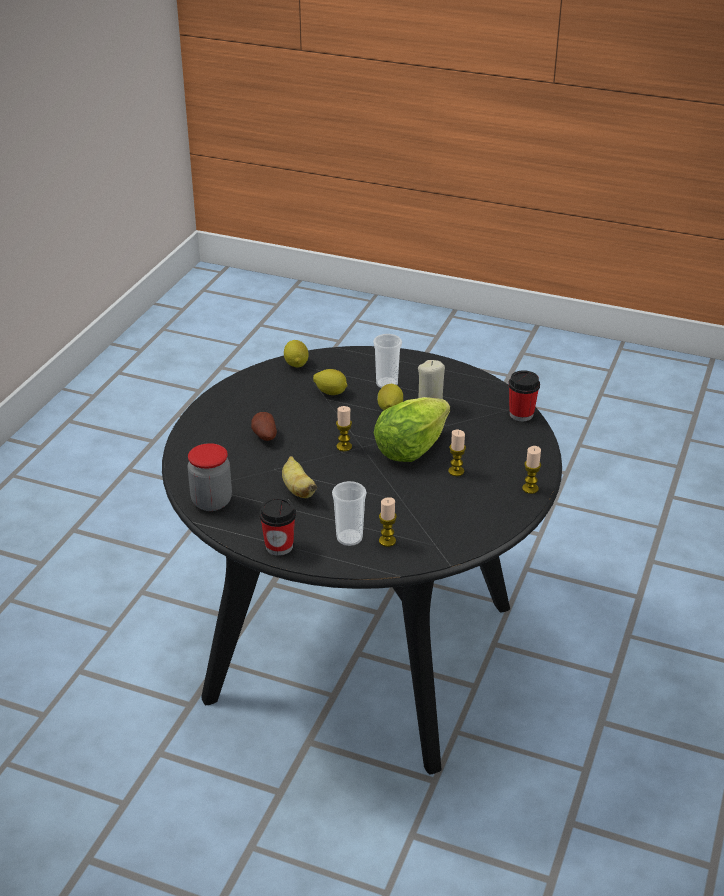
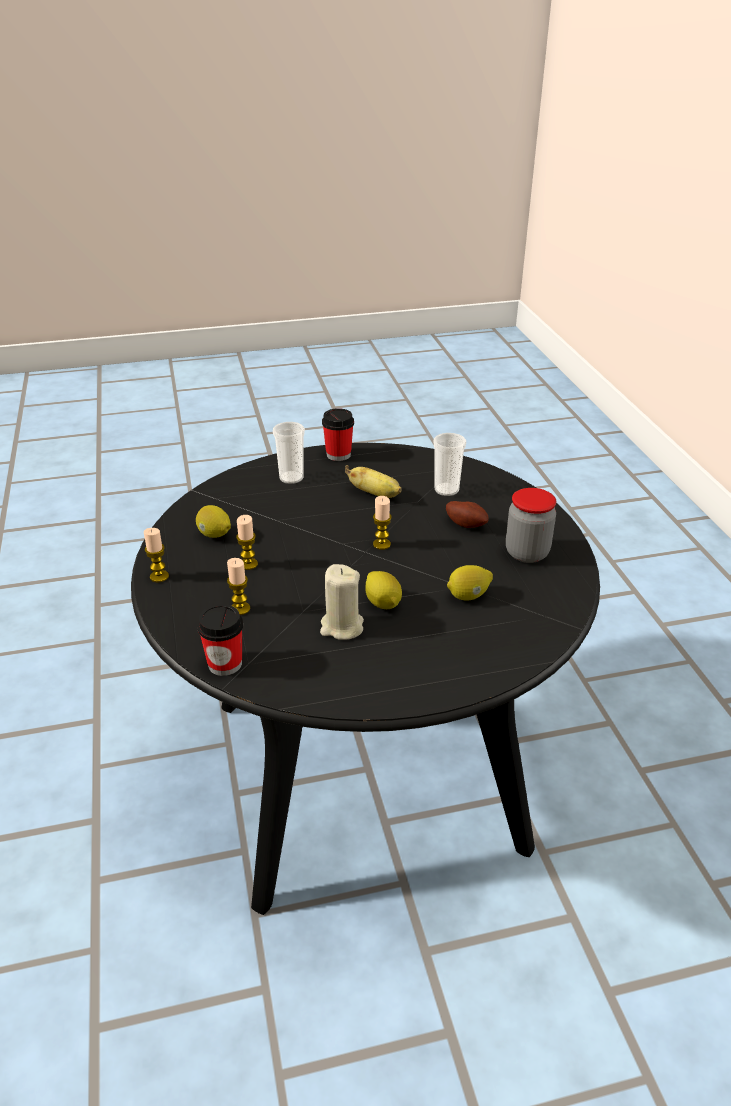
camera: 145 degrees right, 0 degrees up
jar [188,443,232,511] -> jar moved to [506,488,556,563]
lemon [284,340,309,368] -> lemon moved to [196,505,231,538]
cup [373,334,402,388] -> cup moved to [434,433,466,496]
lettuce [374,397,450,462] -> none
candle [379,497,397,547] -> candle moved to [227,558,250,615]

